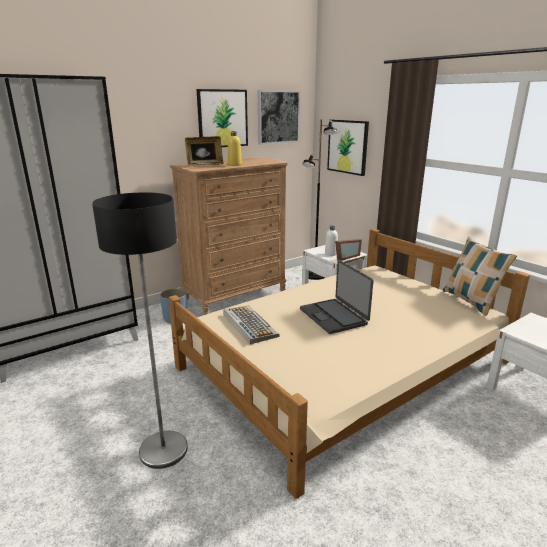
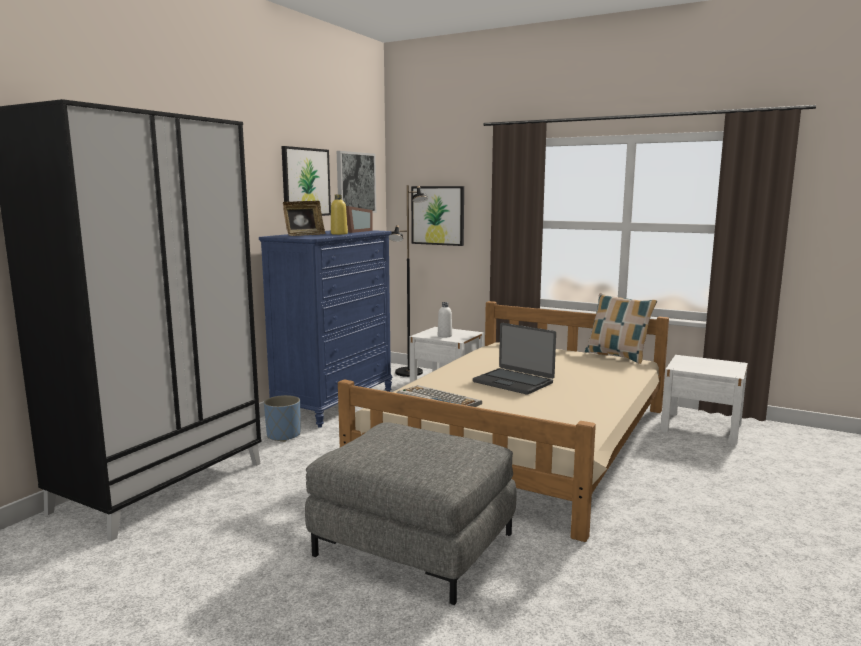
camera: 25 degrees left, 10 degrees down
floor lamp [92,192,188,469] -> grey ottoman [305,422,517,605]
brown dresser [170,157,288,315] -> blue dresser [259,230,392,428]
picture frame [335,239,362,261] -> picture frame moved to [346,206,373,233]

